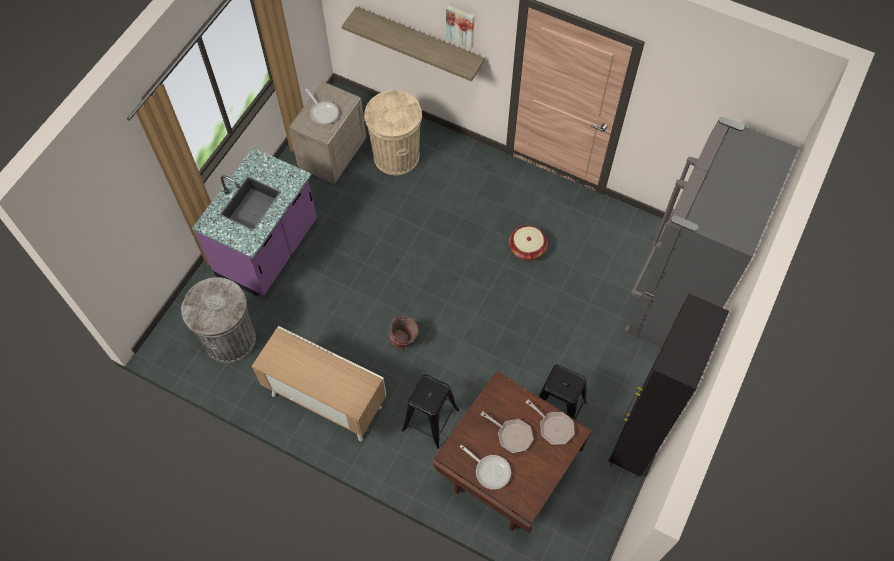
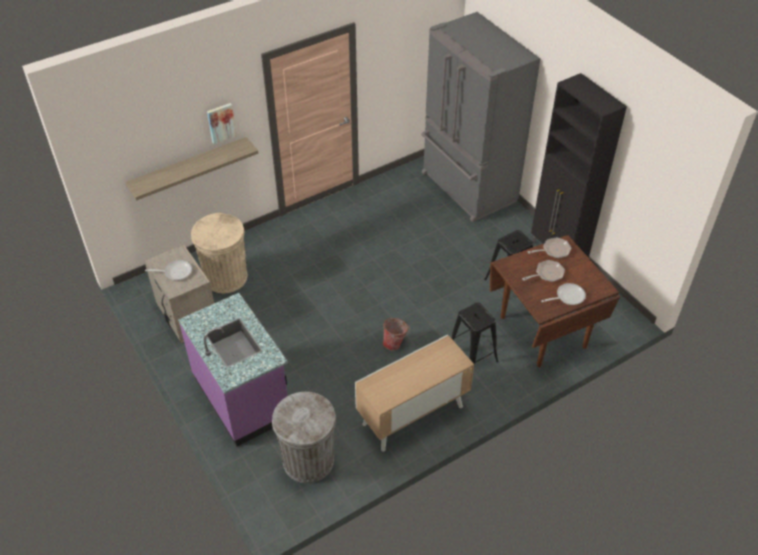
camera: 60 degrees left, 15 degrees down
basket [509,225,548,260] -> none

